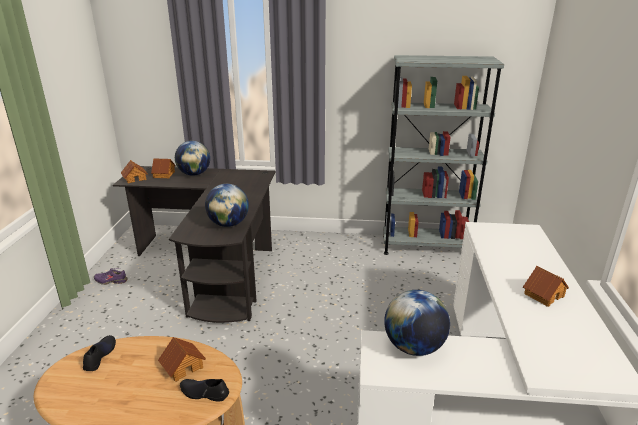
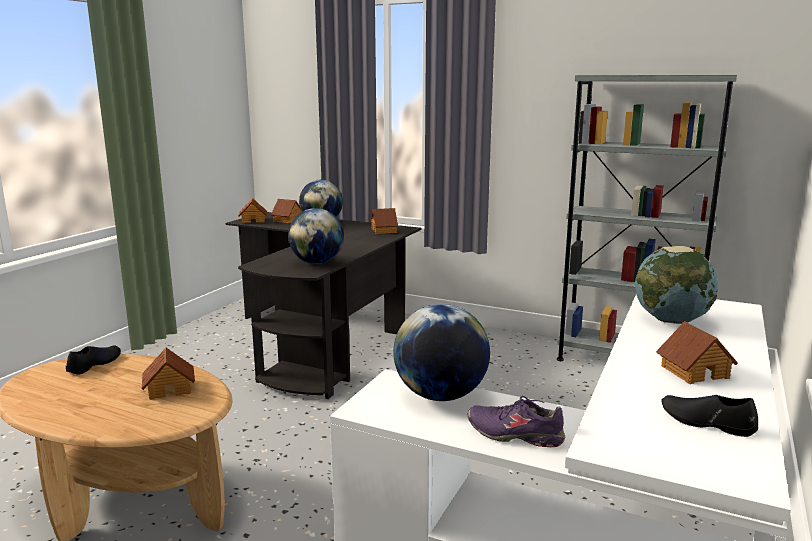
camera: 20 degrees right, 10 degrees down
purple shoe [94,268,128,285] -> purple shoe moved to [468,396,565,447]
black shoe [180,379,229,401] -> black shoe moved to [661,395,758,437]
none -> toy house [370,208,398,234]
none -> globe [635,246,718,324]

